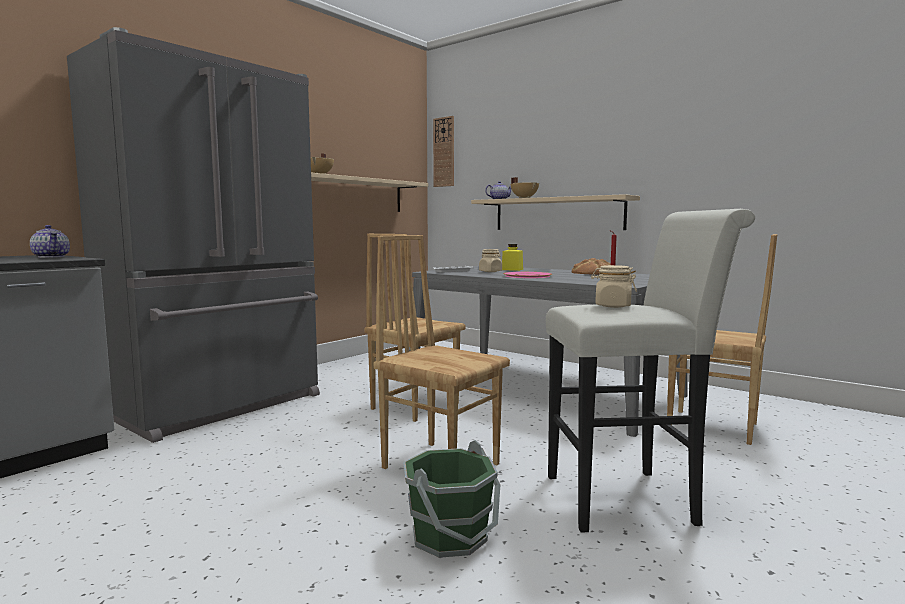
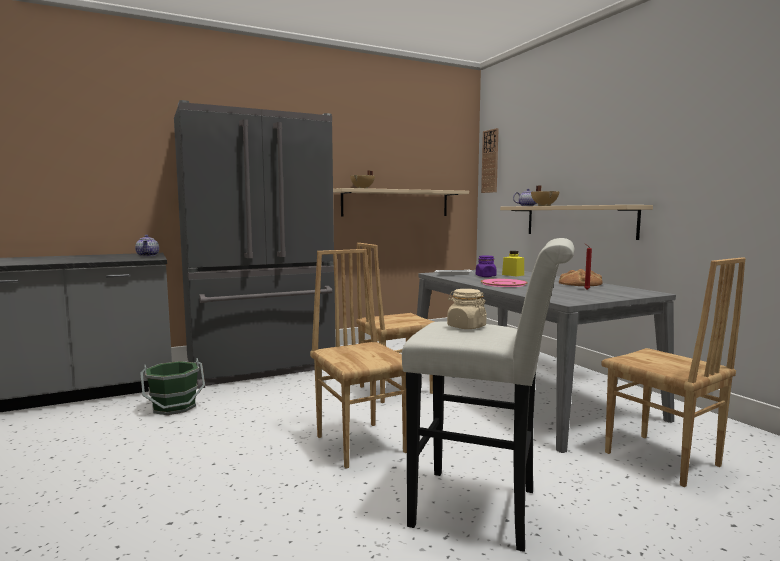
camera: 25 degrees right, 0 degrees up
green bucket [403,440,500,558] -> green bucket moved to [140,358,205,415]
beige jar [479,249,502,272] -> purple jar [476,256,497,277]

